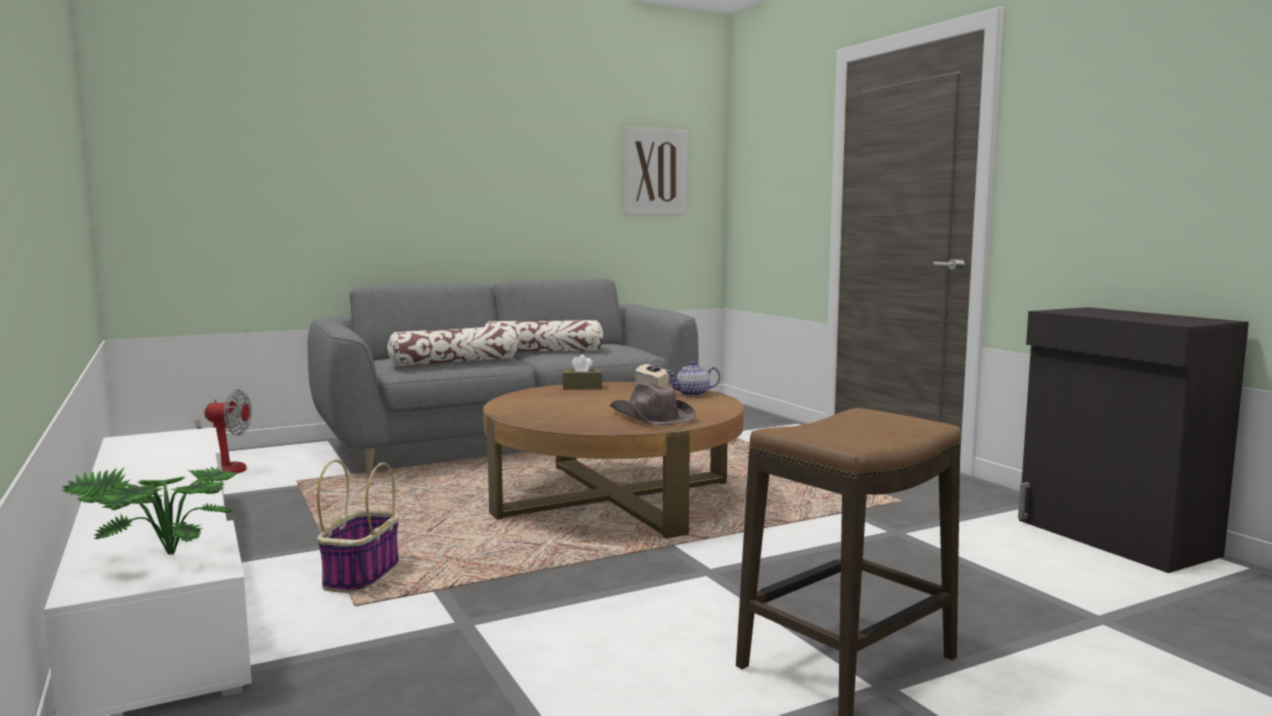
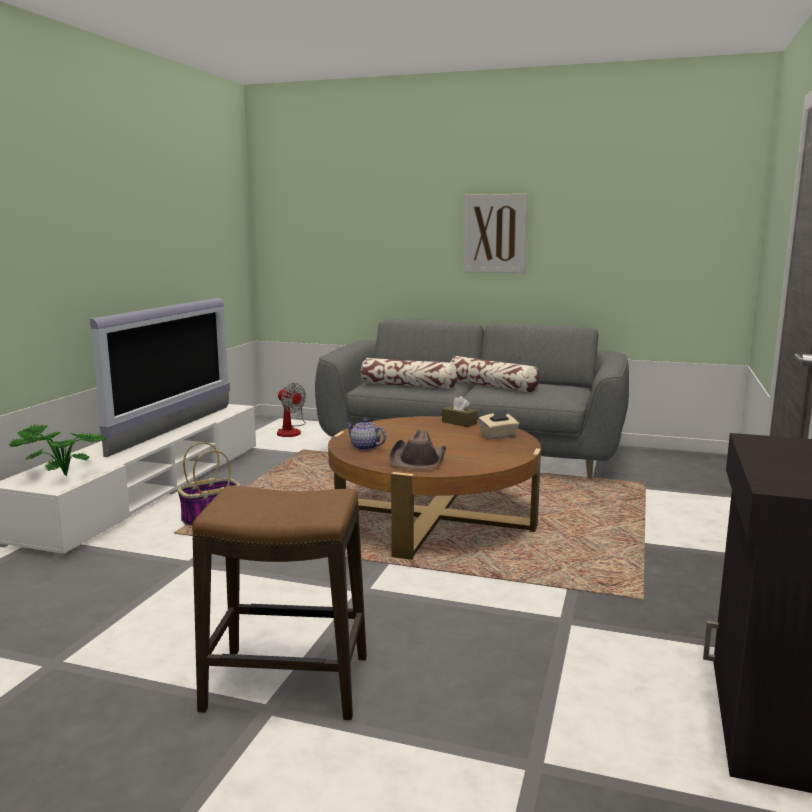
camera: 45 degrees right, 5 degrees up
picture [624,127,687,215] -> picture moved to [463,194,528,273]
teapot [666,361,720,396] -> teapot moved to [346,419,386,450]
none -> television [90,298,230,457]

